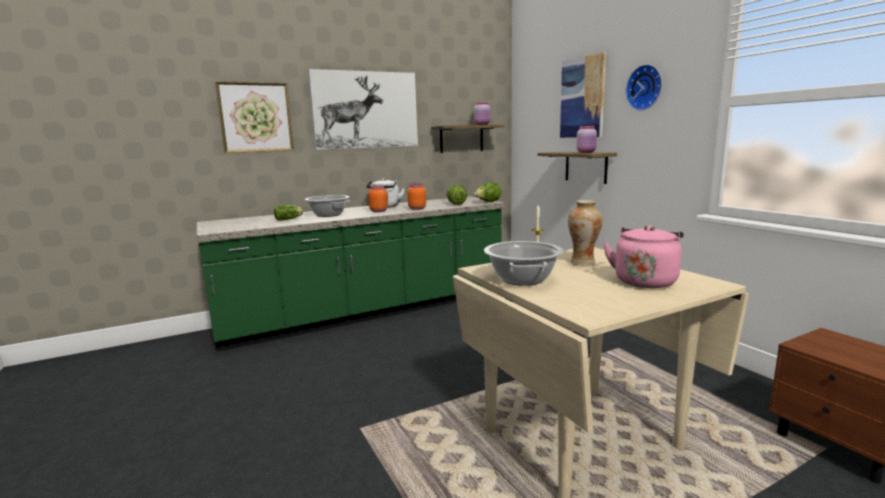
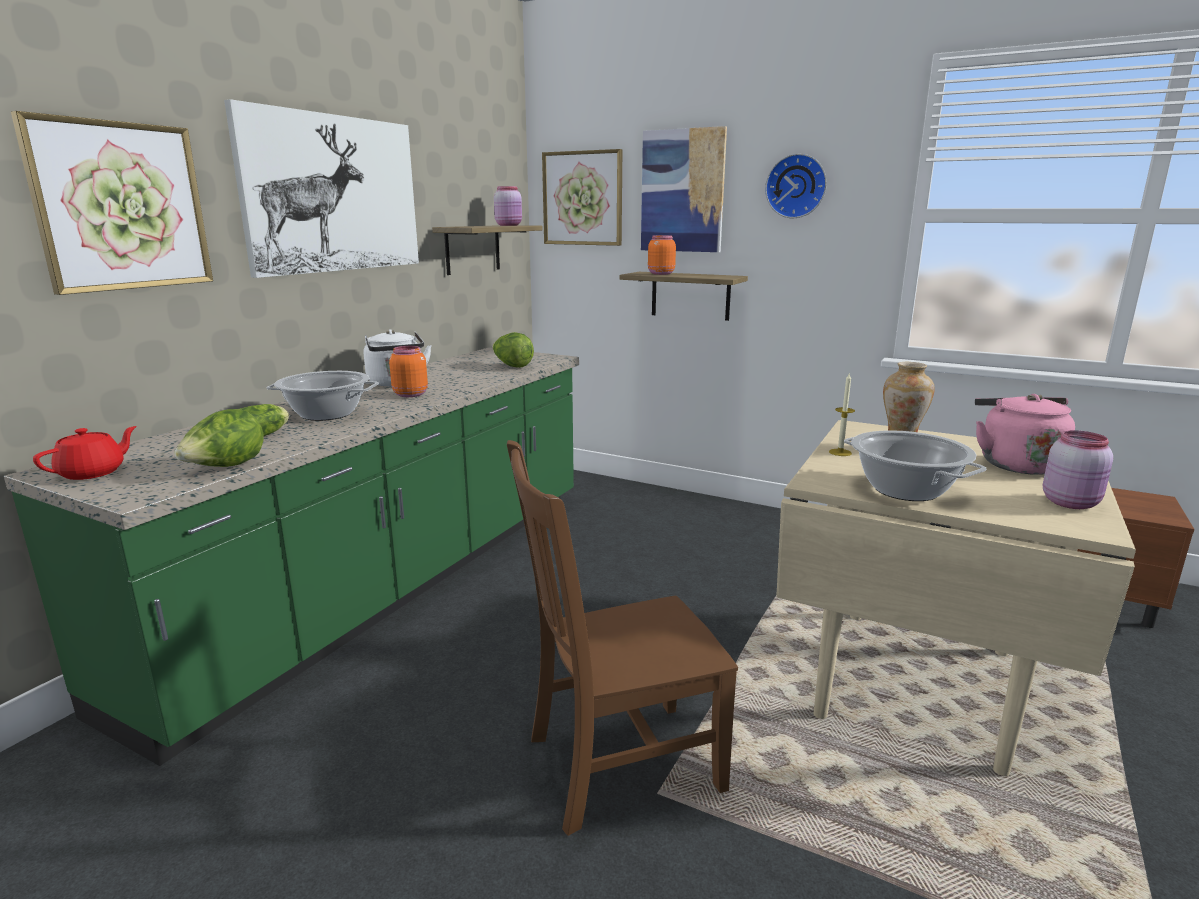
camera: 35 degrees left, 5 degrees up
orange jar [407,184,426,210] -> orange jar moved to [648,235,676,275]
lettuce [474,182,501,202] -> lettuce moved to [174,409,264,467]
pink jar [576,126,597,153] -> pink jar moved to [1043,430,1113,509]
none -> red teapot [33,426,137,480]
none -> brown chair [507,440,738,836]
none -> picture [542,149,622,246]

